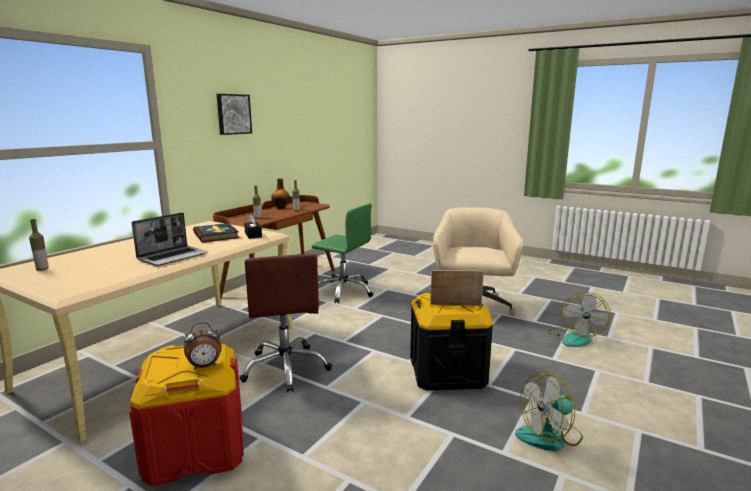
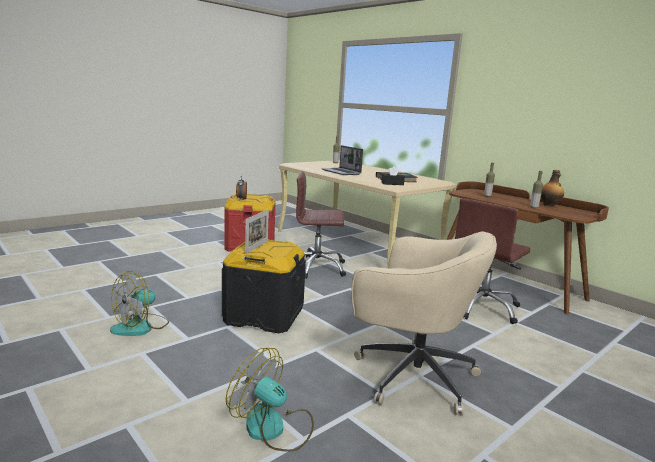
camera: 105 degrees right, 0 degrees up
picture [217,94,252,135] -> none
green office chair [312,204,373,303] -> brown office chair [455,198,531,324]
fan [515,371,583,451] -> fan turned 135 degrees counterclockwise [110,271,169,336]

